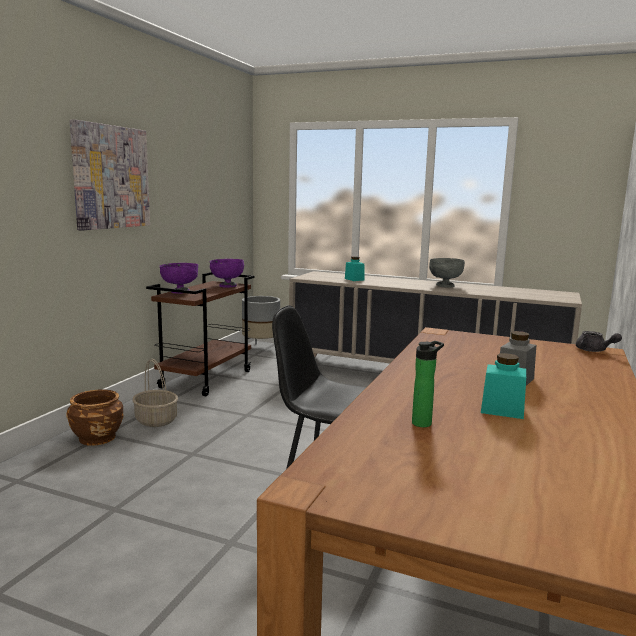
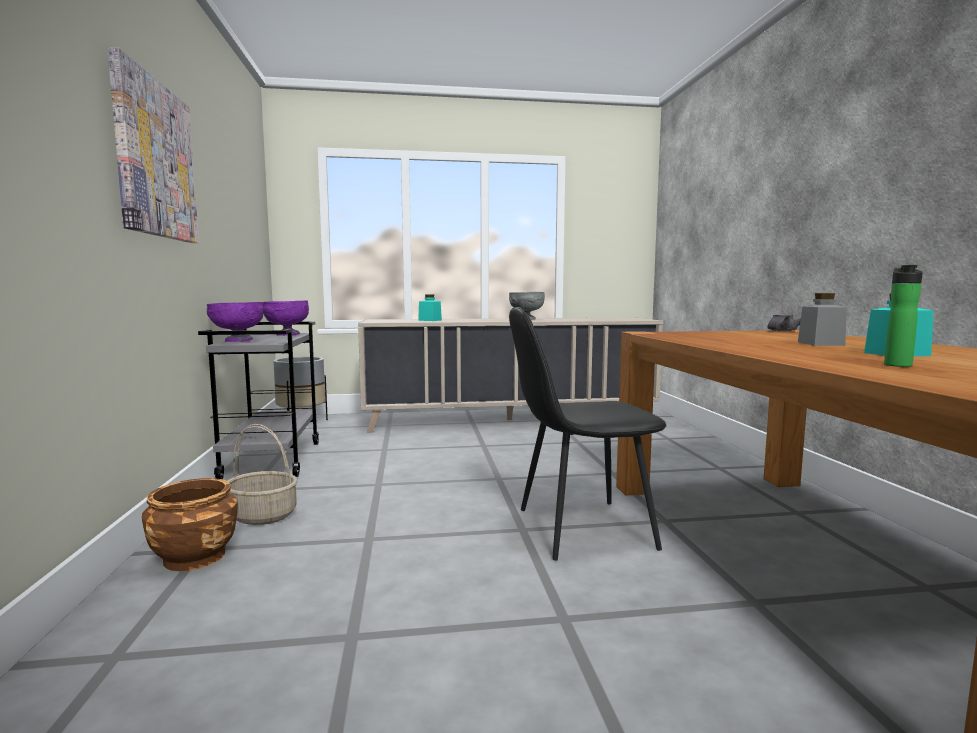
camera: 30 degrees left, 5 degrees down
brown cart [146,272,254,396] -> grey cart [198,321,319,479]

